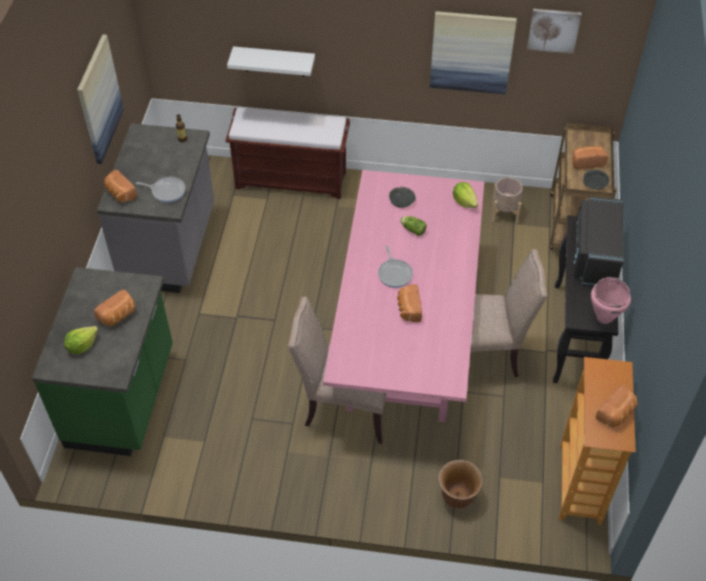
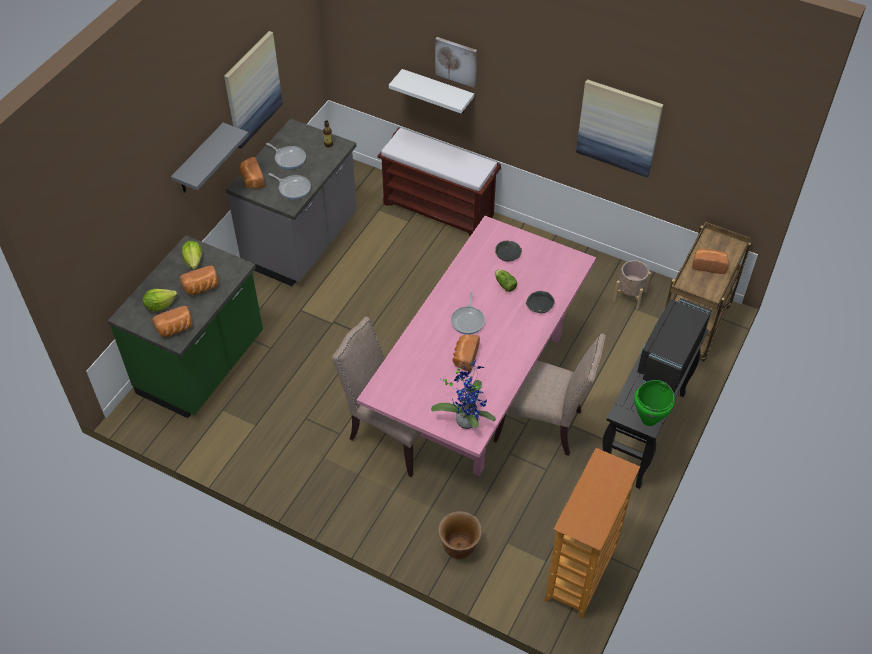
camera: 20 degrees right, 0 degrees up
lettuce [453,182,478,208] -> lettuce moved to [182,241,202,269]
picture [527,9,581,53] -> picture moved to [435,37,477,88]
grey bowl [583,169,610,190] -> grey bowl moved to [526,291,555,313]
pink cooking pot [591,277,631,324] -> green cooking pot [634,380,675,426]
bread [596,385,638,428] -> bread moved to [152,306,193,337]
none -> grey shelf [171,123,249,193]
none -> frying pan [266,143,306,169]
none -> potted plant [431,359,496,429]

